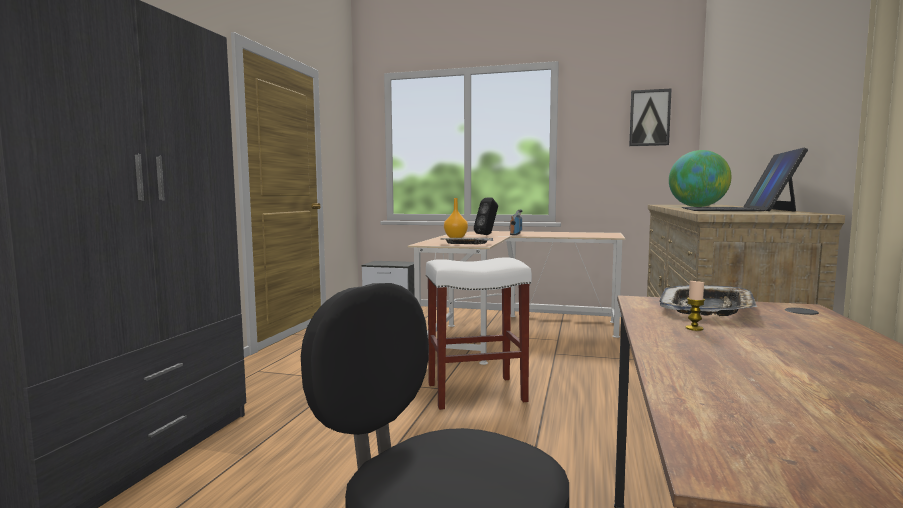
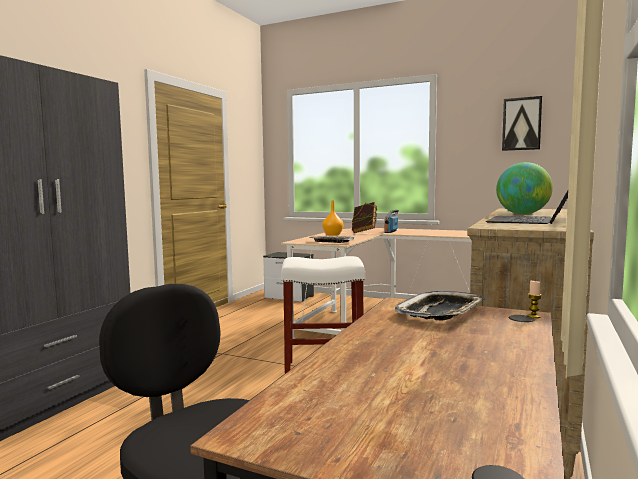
camera: 10 degrees right, 0 degrees up
black speaker [474,198,498,235] -> book [352,202,377,233]
candle [685,281,705,331] -> candle moved to [527,280,541,318]

